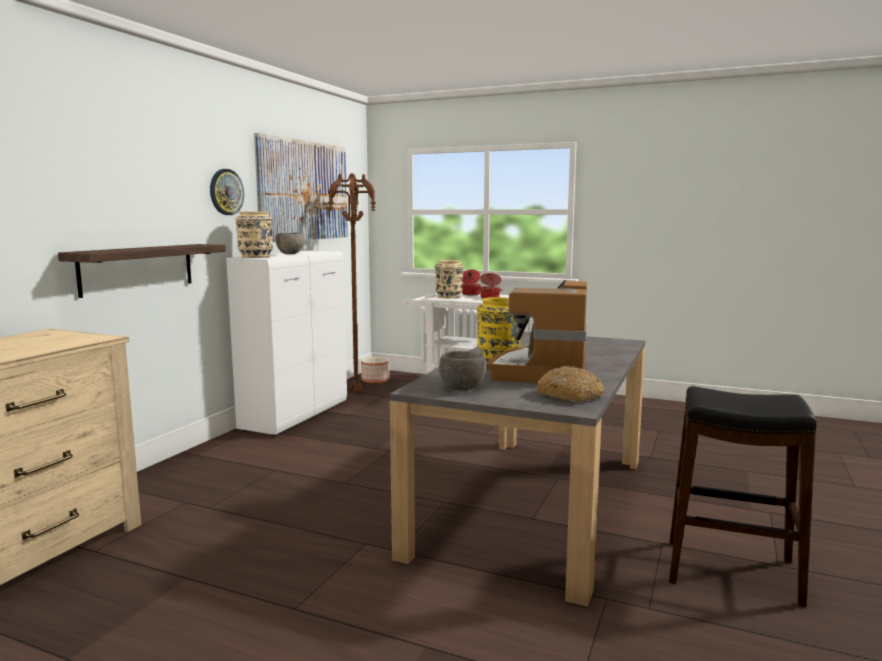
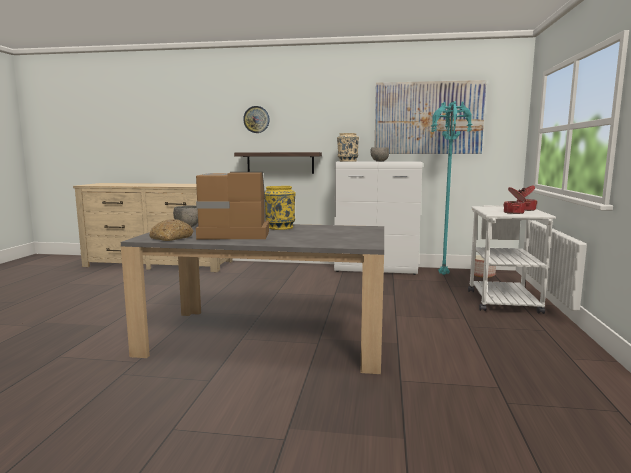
camera: 75 degrees right, 0 degrees up
wall clock [210,169,244,215] -> wall clock moved to [243,106,270,133]
brown floor lamp [328,173,376,393] -> turquoise floor lamp [431,101,473,275]
beige vase [435,260,464,298] -> none
black stool [669,386,817,607] -> none

